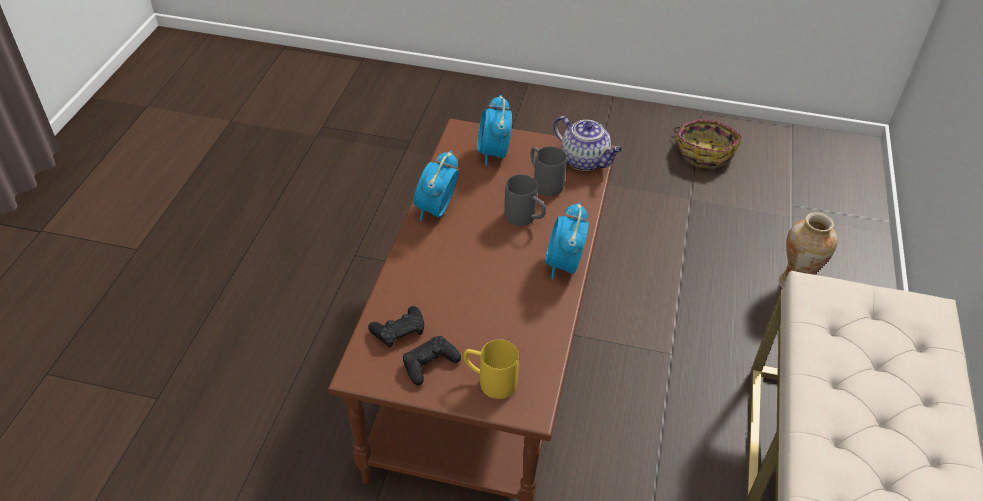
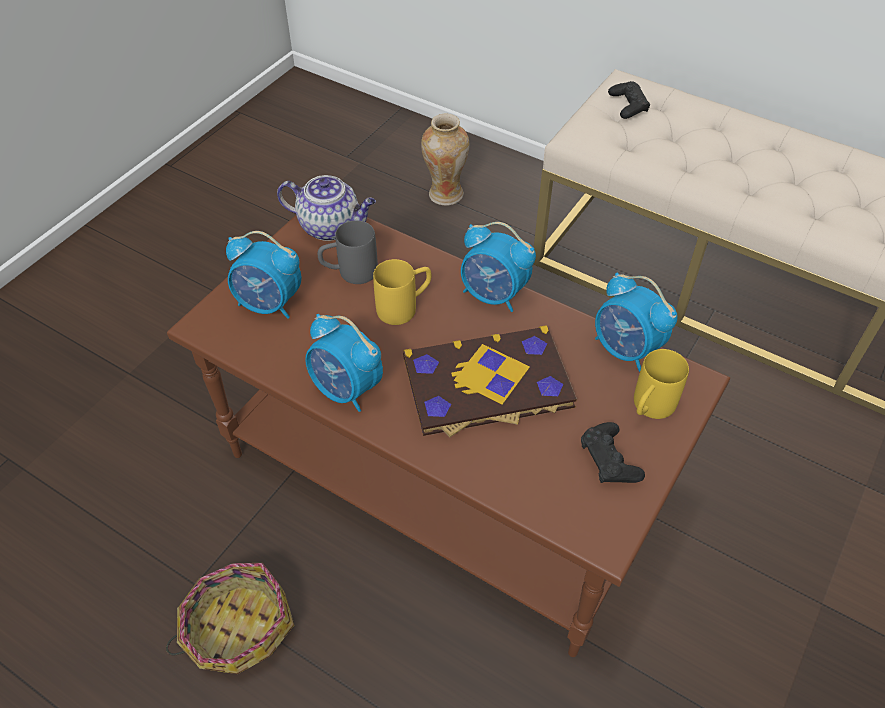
camera: 70 degrees left, 5 degrees up
black game controller [368,306,424,347] -> black game controller moved to [608,81,650,119]
grey mug [504,174,546,226] -> yellow mug [373,259,431,325]
teapot [554,116,622,171] -> teapot turned 45 degrees clockwise [277,175,376,241]
basket [673,119,742,169] -> basket moved to [166,563,294,674]
none -> book [403,325,577,437]
none -> alarm clock [595,272,678,372]

